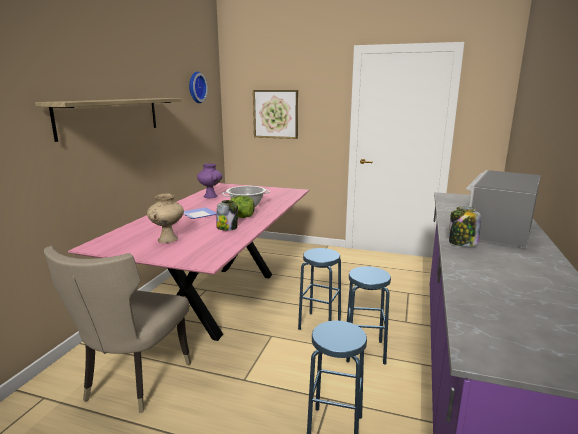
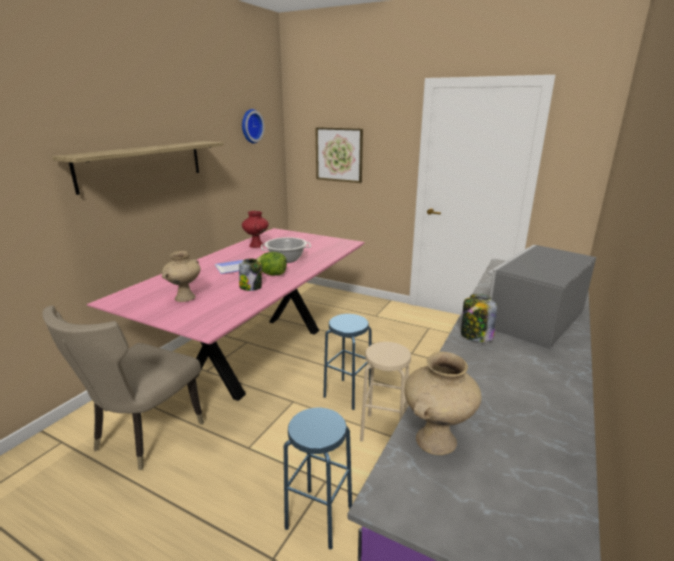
camera: 10 degrees right, 5 degrees up
purple vase [197,164,222,198] -> red vase [242,211,269,248]
blue stool [346,266,391,365] -> beige stool [360,342,411,442]
none -> beige vase [404,352,482,455]

